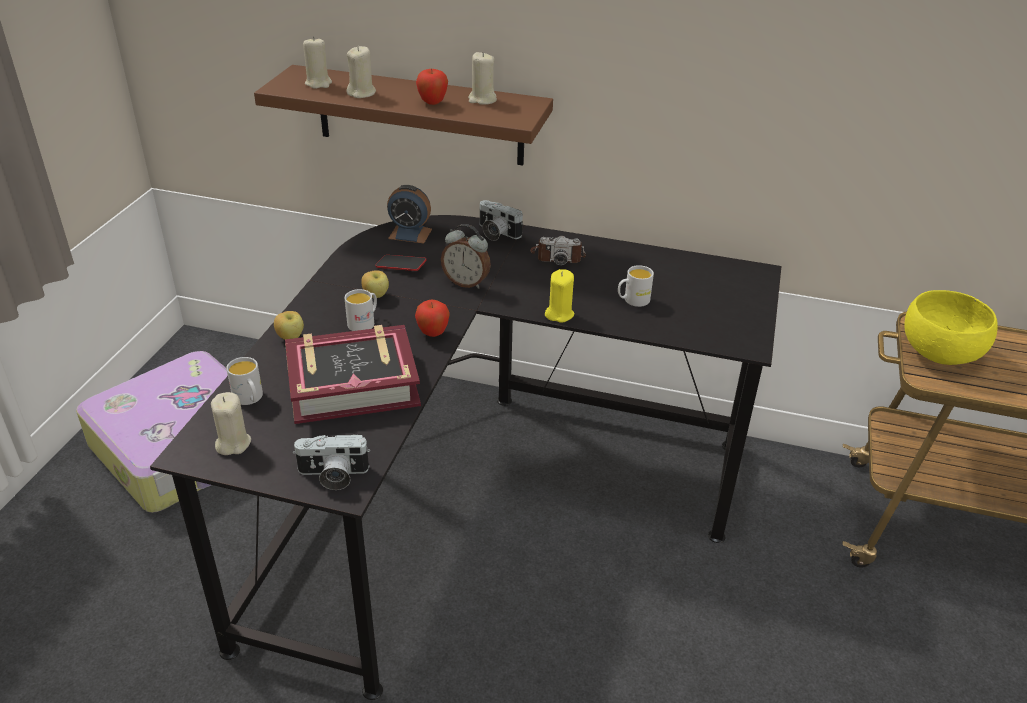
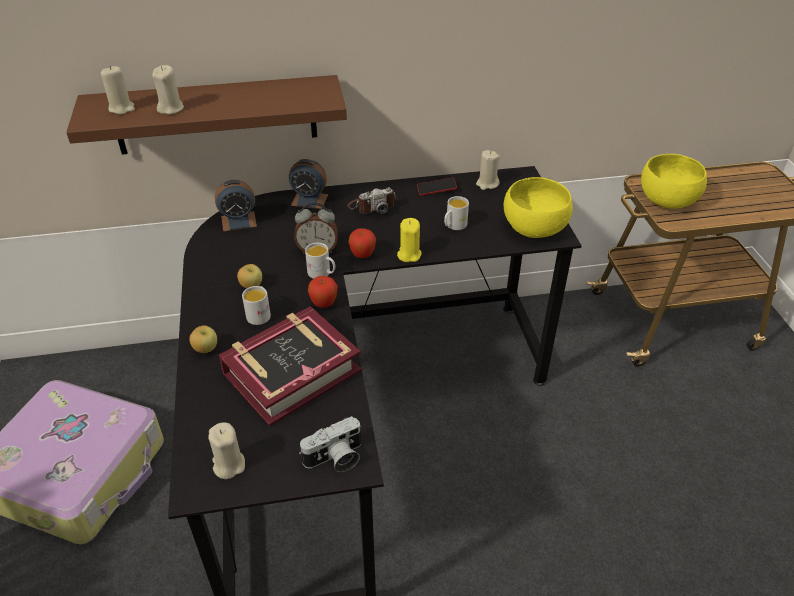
camera: 25 degrees left, 5 degrees up
white mug [226,357,263,405] -> white mug moved to [305,243,335,279]
phone [376,255,427,271] -> phone moved to [417,178,457,196]
apple [416,68,448,105] -> apple moved to [348,228,376,258]
beige candle [468,52,497,105] -> beige candle moved to [476,150,500,190]
camera [479,200,523,241] -> alarm clock [289,159,328,209]
none -> yellow bowl [504,177,573,238]

